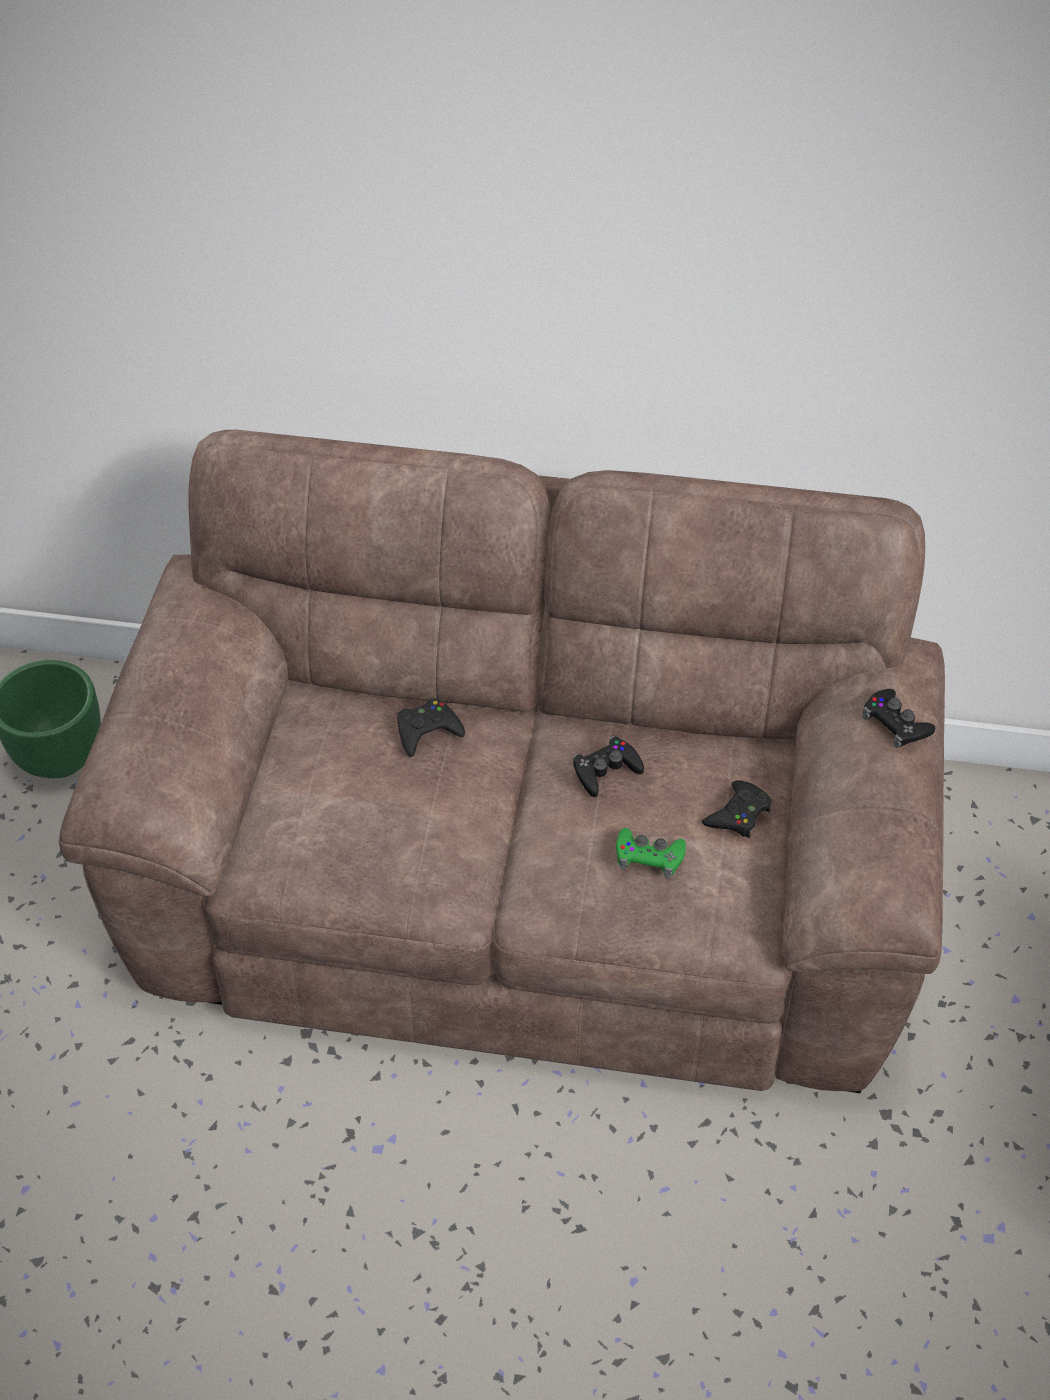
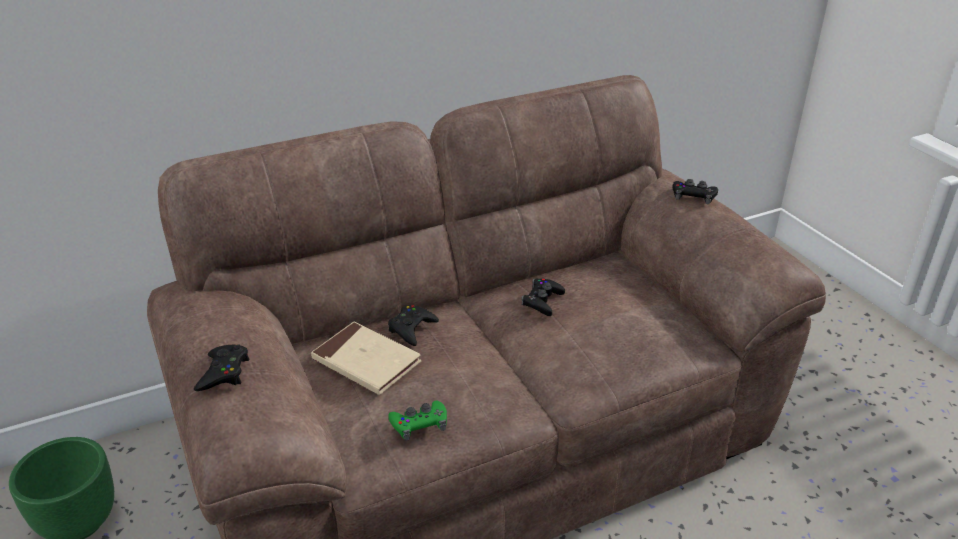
camera: 35 degrees left, 15 degrees down
green game controller [616,828,686,879] -> green game controller moved to [388,400,447,441]
black game controller [702,781,772,838] -> black game controller moved to [194,344,249,391]
none -> beige book [311,321,421,395]

